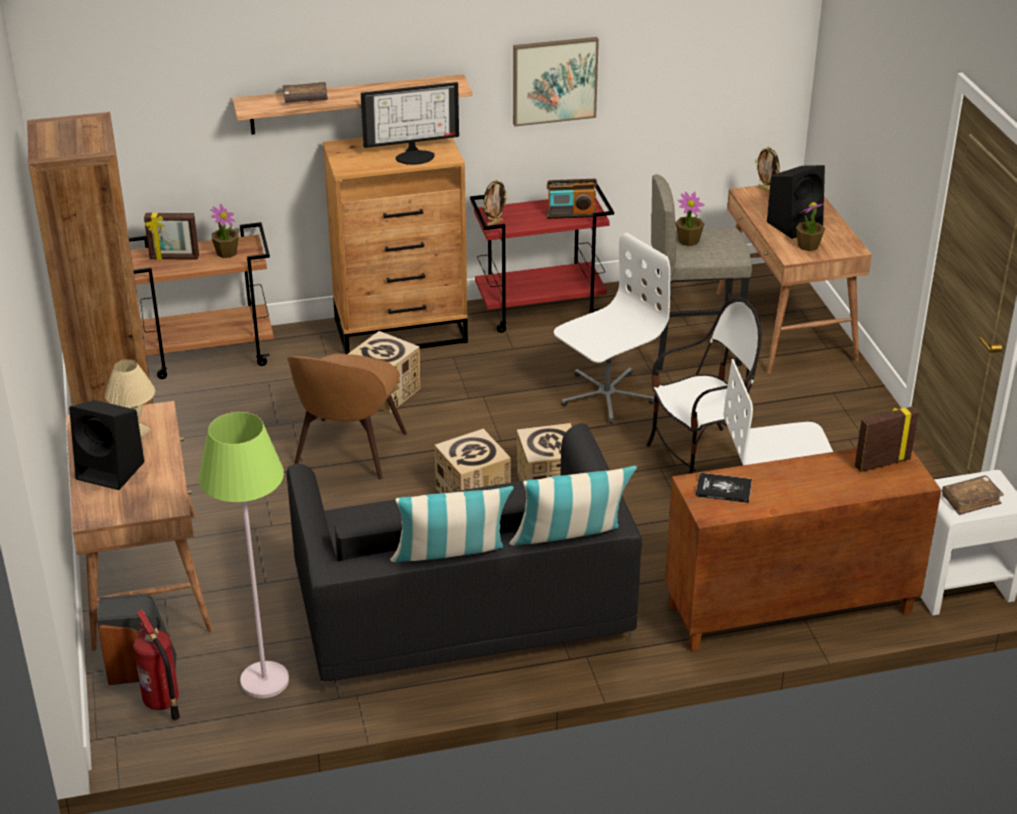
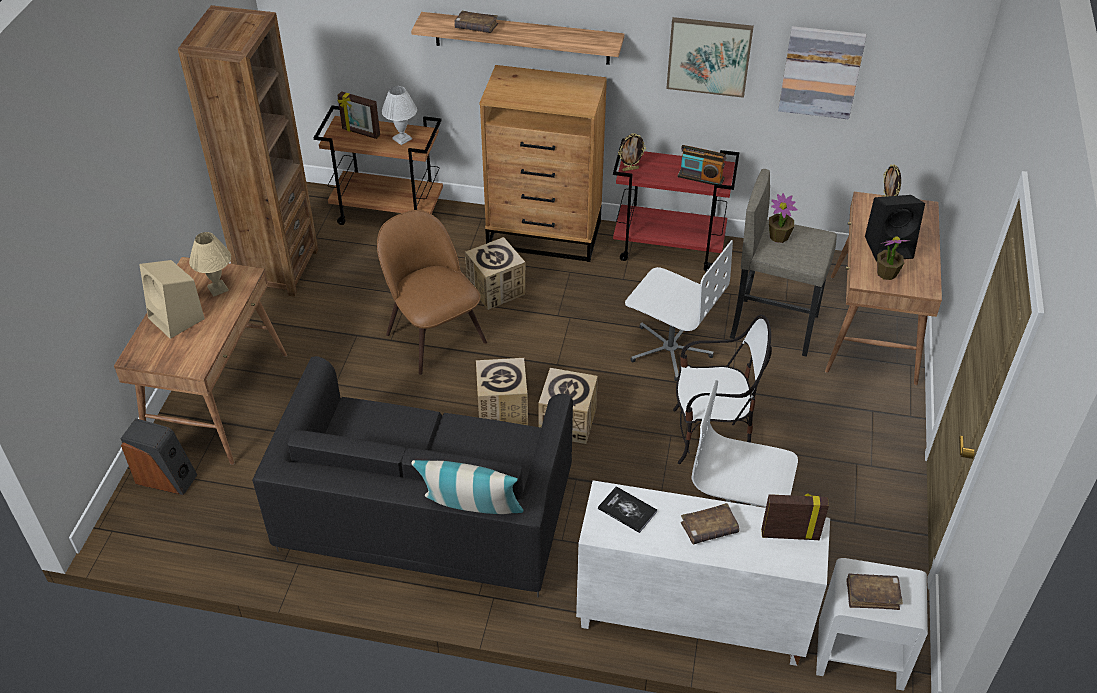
camera: 25 degrees right, 10 degrees up
black speaker [69,400,144,490] -> beige speaker [139,260,205,339]
fire extinguisher [133,610,180,721] -> none
green floor lamp [199,412,289,698] -> none
potted plant [211,204,239,258] -> white table lamp [382,86,417,145]
brown chair [287,354,407,480] -> brown chair turned 105 degrees clockwise [377,210,487,375]
monitor [361,82,459,165] -> none
pillow [390,486,514,562] -> none
white office chair [554,233,670,424] -> white office chair turned 45 degrees clockwise [625,240,733,381]
brown cabinet [665,448,941,652] -> white cabinet [576,480,830,666]
none -> brown book [681,503,739,544]
none -> picture [778,26,866,119]

